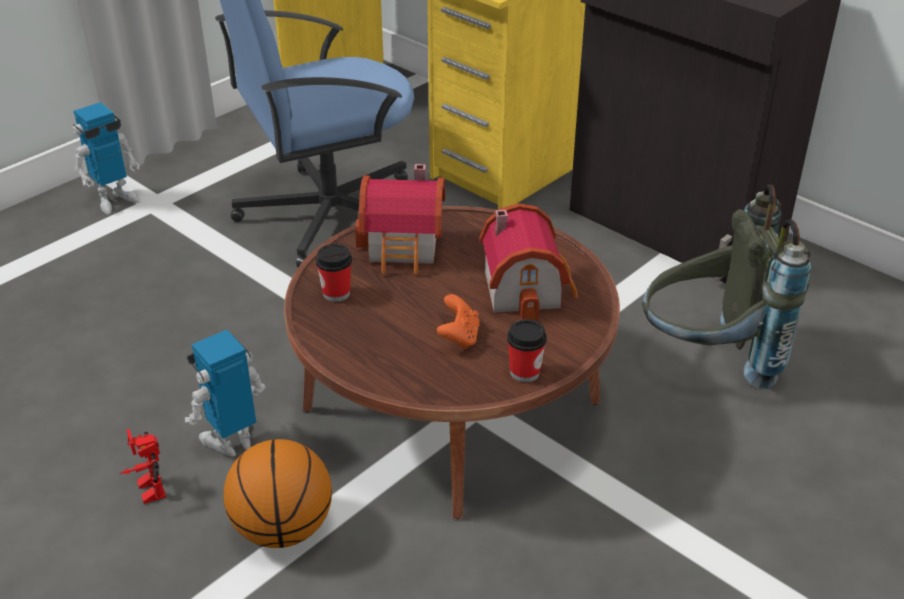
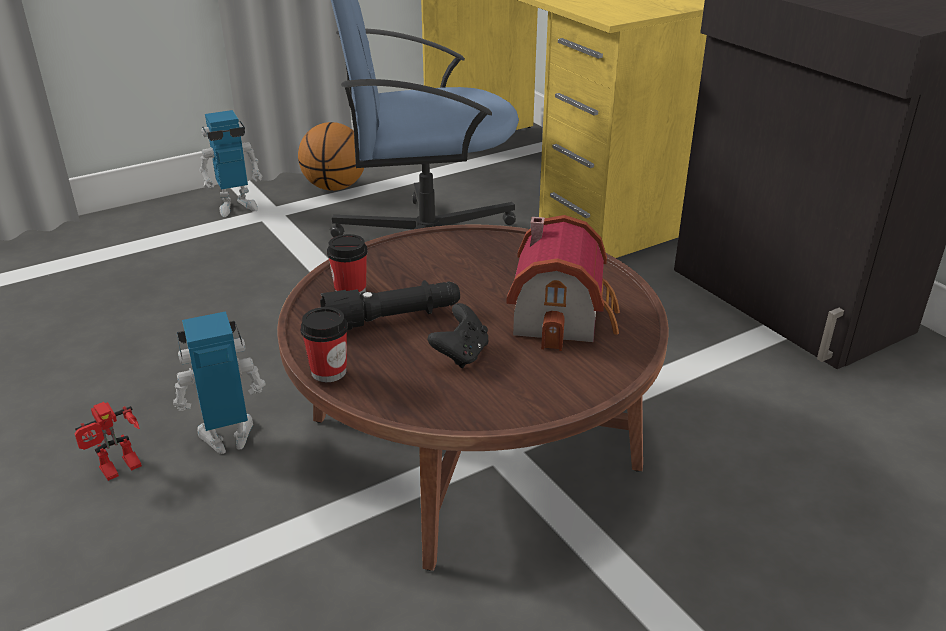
camera: 15 degrees right, 5 degrees down
toy robot [120,429,166,504] -> toy robot turned 120 degrees counterclockwise [74,402,142,481]
basketball [223,439,332,548] -> basketball moved to [298,122,364,191]
toy house [355,164,445,275] -> none
orange game controller [437,294,480,350] -> black game controller [427,303,489,368]
cup [507,319,547,382] -> cup moved to [300,307,348,382]
grey backpack [642,184,811,389] -> none
none -> black flashlight [320,280,460,330]

